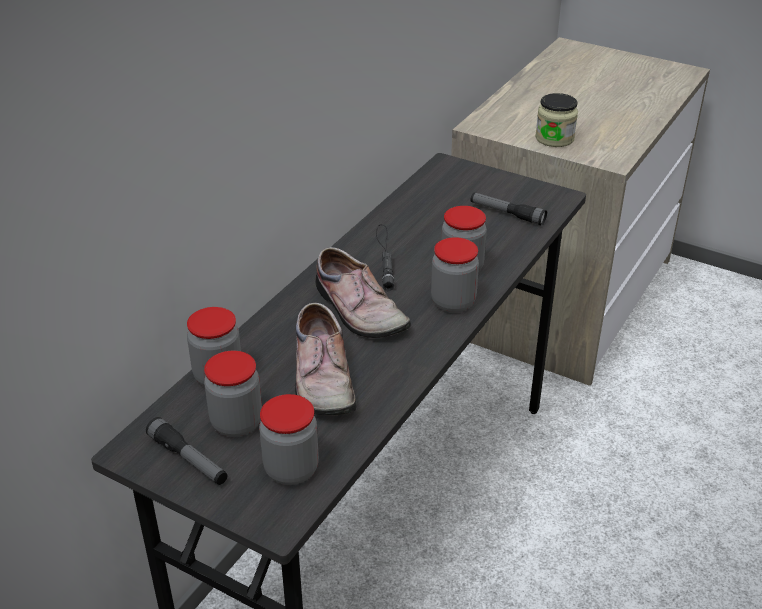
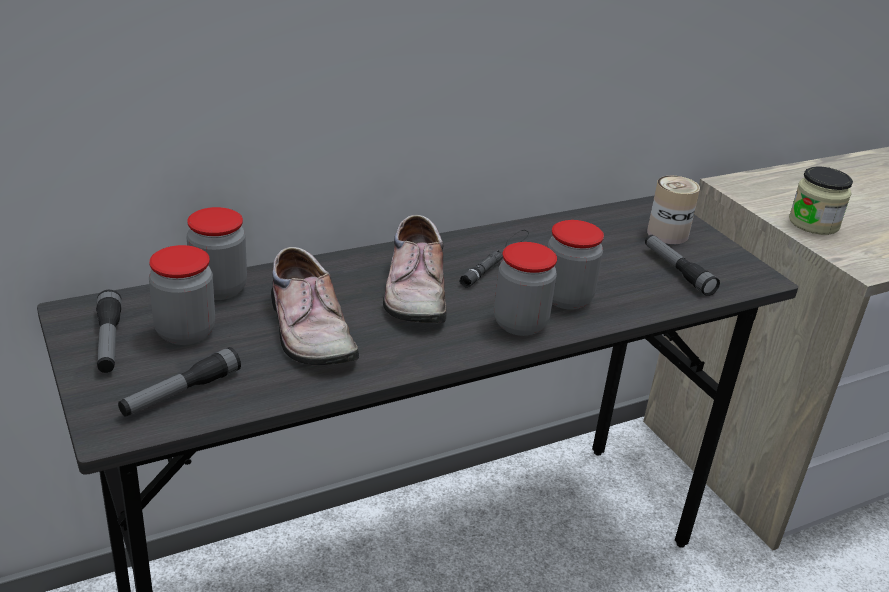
camera: 30 degrees right, 5 degrees down
jar [259,394,319,485] -> flashlight [118,347,241,417]
shoe [295,303,357,416] -> shoe turned 45 degrees counterclockwise [271,247,359,365]
none -> can [647,176,700,244]

